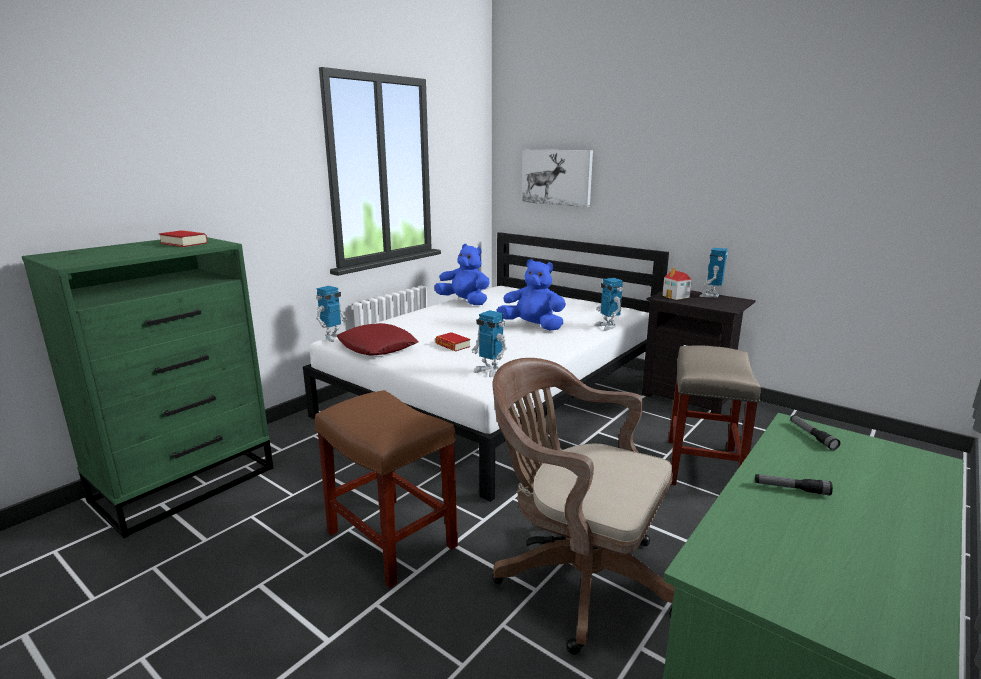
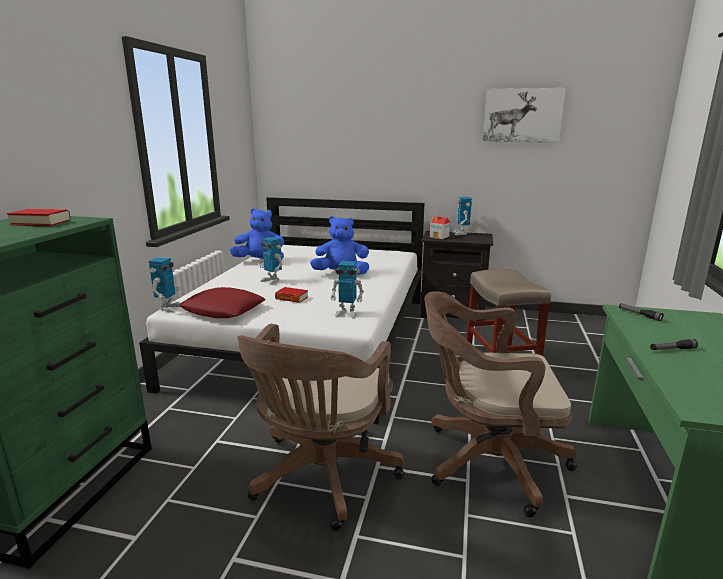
camera: 25 degrees left, 0 degrees up
brown stool [315,390,458,588] -> brown office chair [238,324,404,531]
picture [522,150,593,207] -> picture moved to [483,88,566,142]
toy robot [594,278,623,330] -> toy robot moved to [260,237,282,285]

